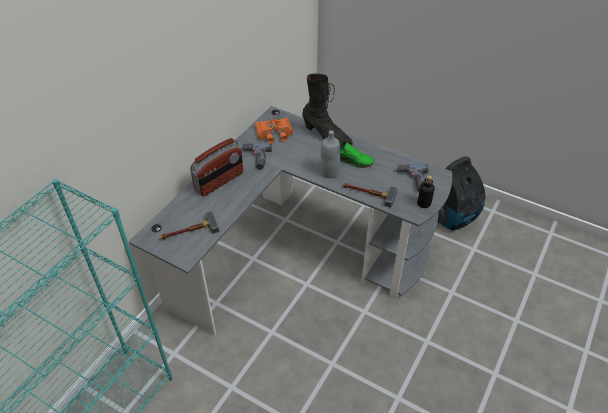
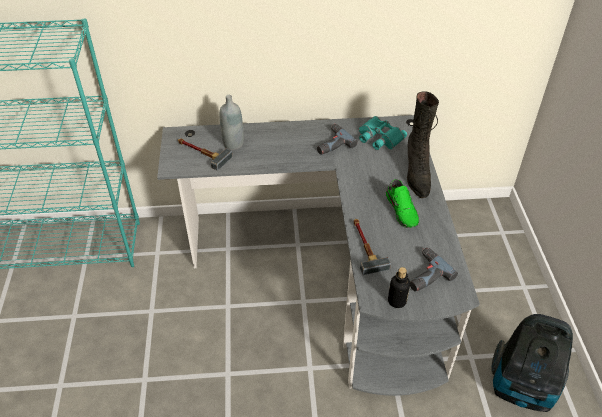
camera: 55 degrees right, 0 degrees up
radio [190,138,243,197] -> none
orange binoculars [255,118,293,143] -> turquoise binoculars [359,116,407,150]
grey bottle [320,130,340,178] -> grey bottle moved to [220,95,244,150]

